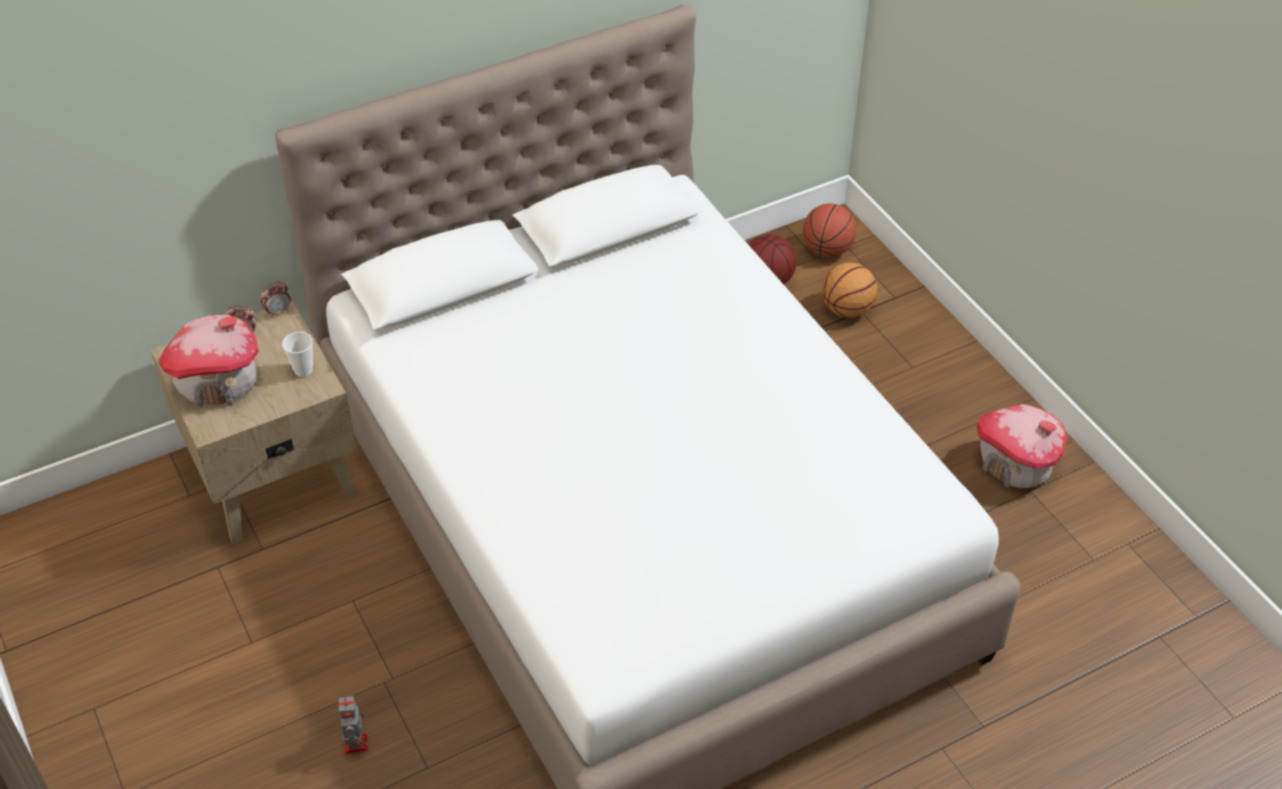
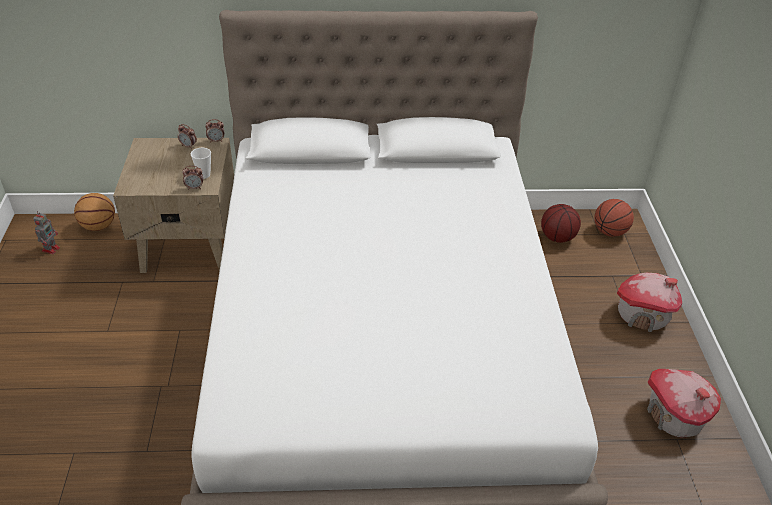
camera: 25 degrees right, 5 degrees down
toy house [159,315,259,408] -> toy house moved to [617,273,682,332]
toy robot [338,696,368,755] -> toy robot moved to [33,211,60,254]
basketball [822,262,877,318] -> basketball moved to [74,193,115,231]
none -> alarm clock [182,166,203,190]

